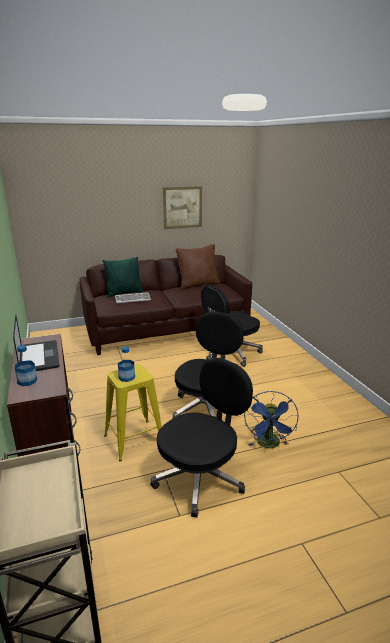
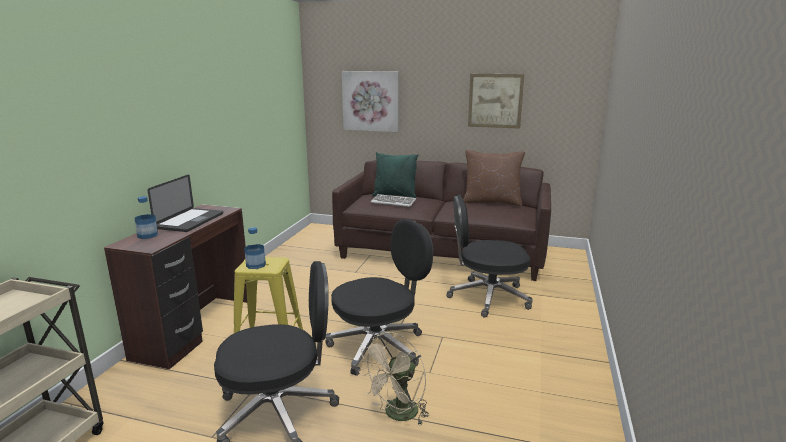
camera: 35 degrees right, 5 degrees down
blue fan [244,391,299,448] -> beige fan [359,332,429,426]
none -> picture [342,71,399,132]

